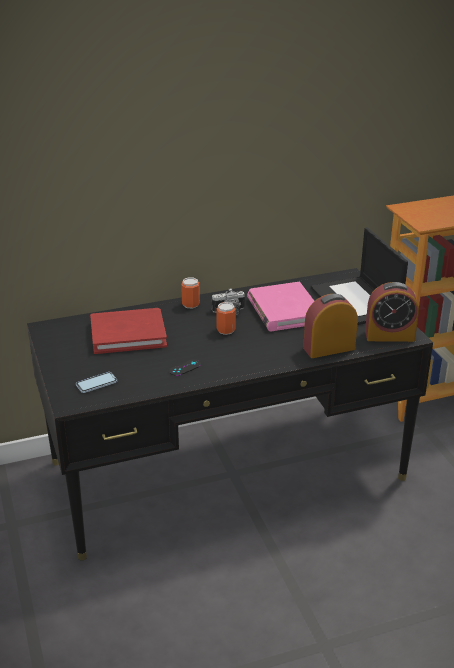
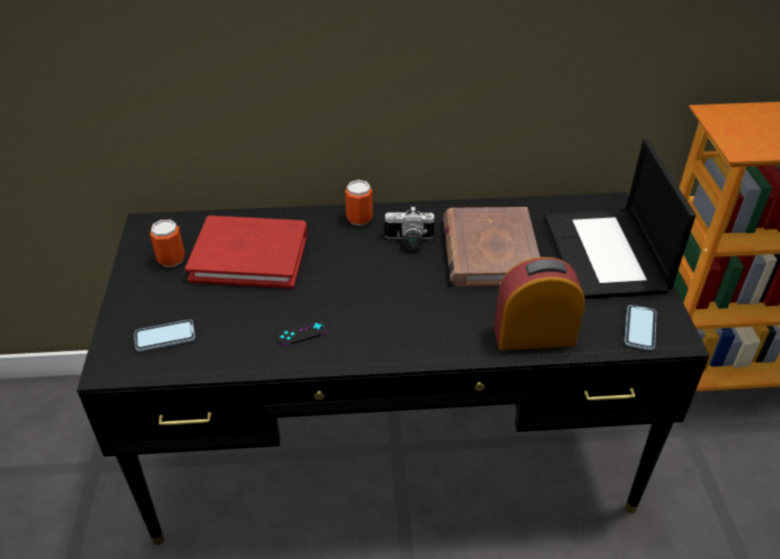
camera: 15 degrees right, 10 degrees up
can [216,302,236,335] -> can moved to [150,220,185,267]
pink book [247,282,314,331] -> brown book [443,207,540,287]
alarm clock [365,282,419,342] -> phone [625,305,657,350]

